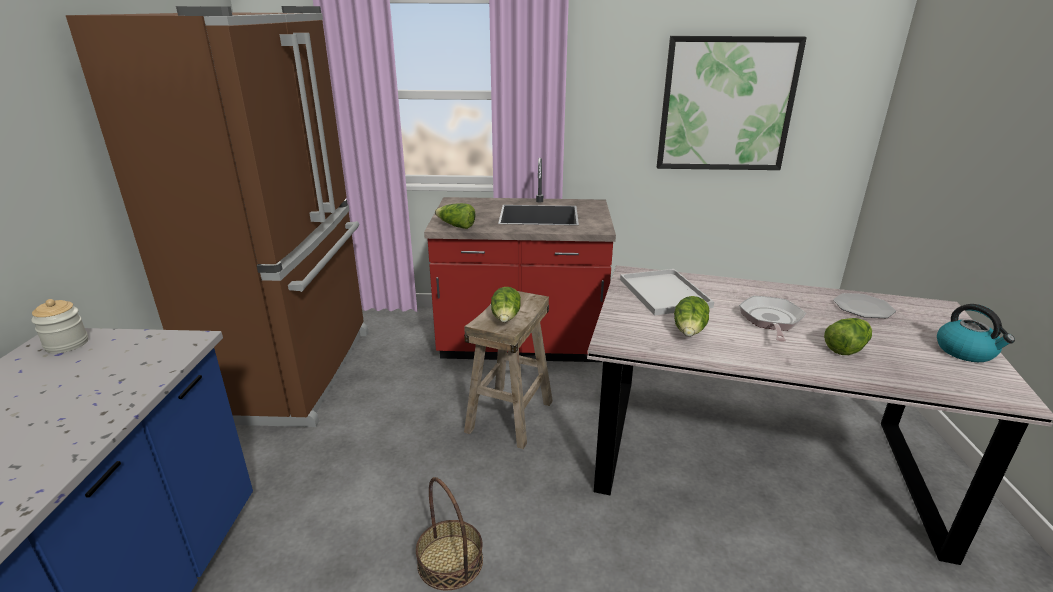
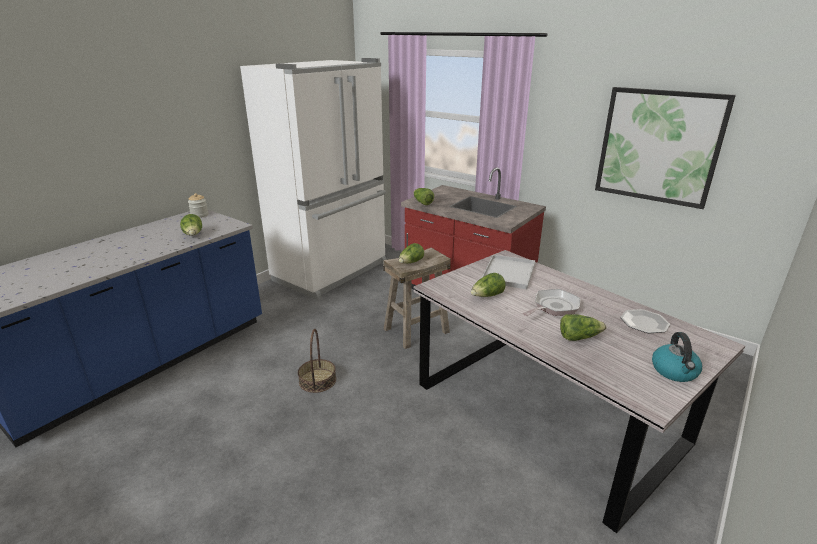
camera: 35 degrees right, 0 degrees up
brown fridge [66,6,369,427] -> white fridge [240,58,387,300]
none -> lettuce [180,214,202,236]

